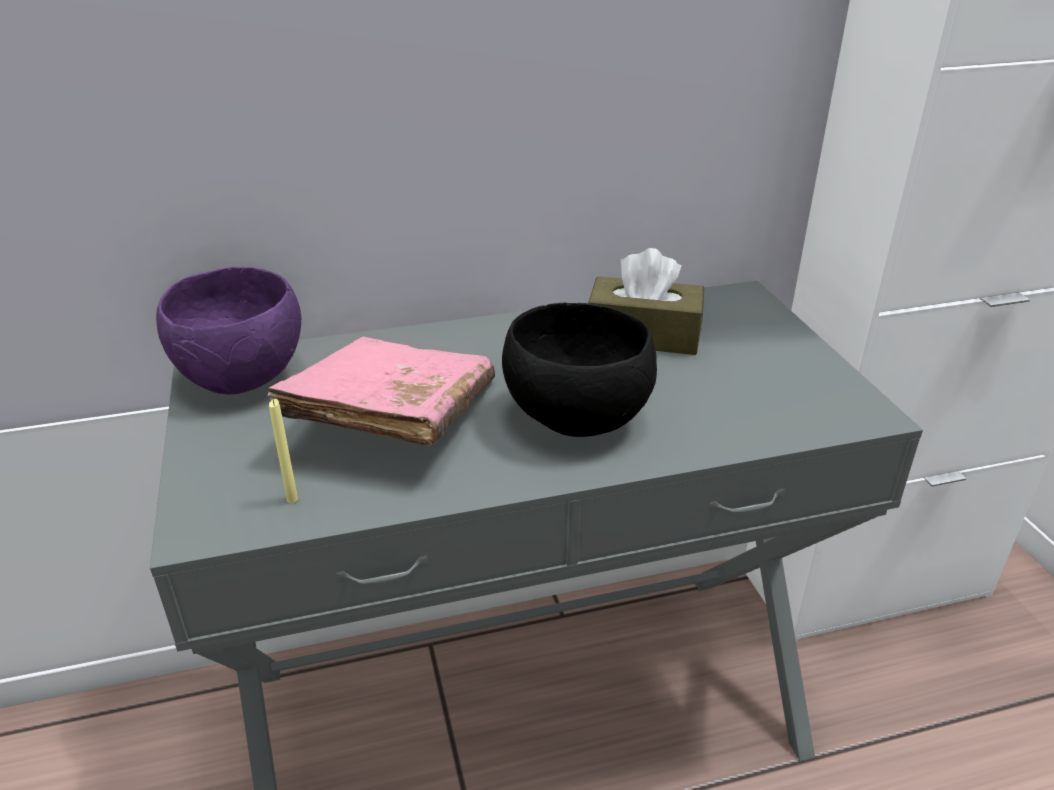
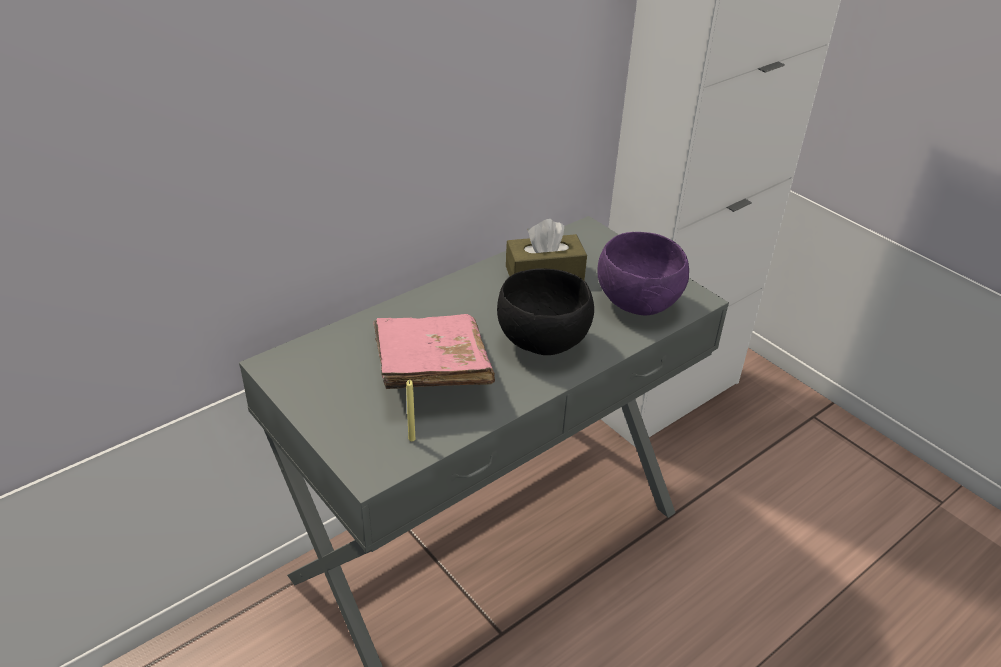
camera: 25 degrees left, 5 degrees up
purple bowl [156,267,301,394] -> purple bowl moved to [597,232,689,316]

